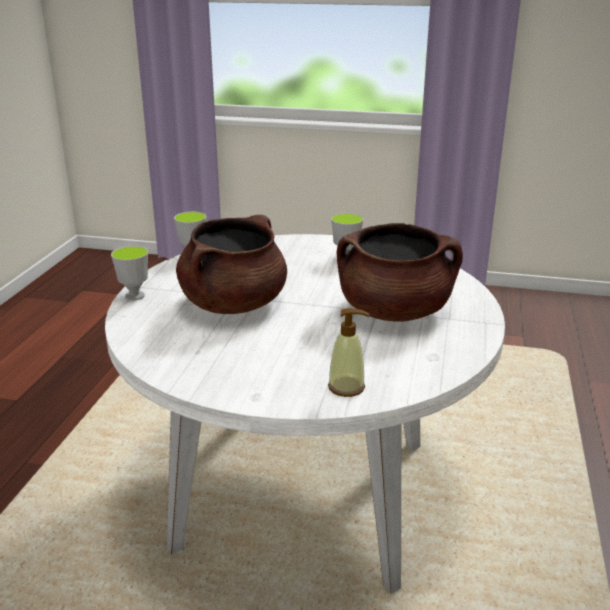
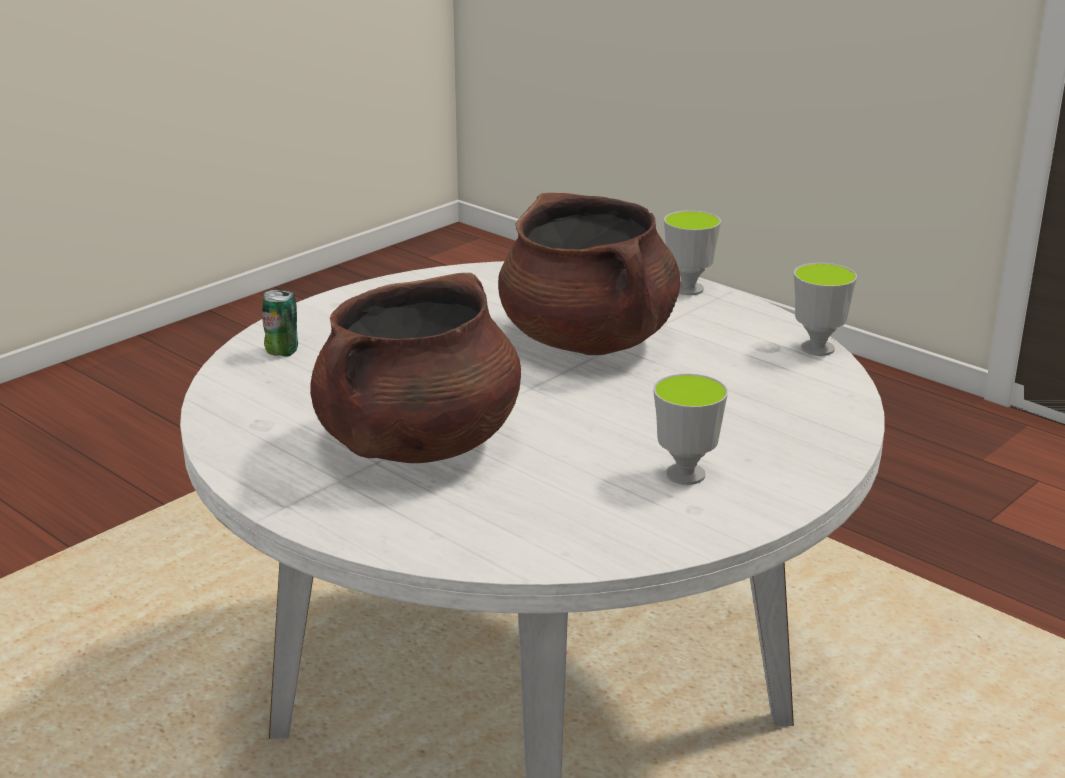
camera: 120 degrees right, 0 degrees up
soap dispenser [328,308,370,397] -> can [262,289,298,357]

